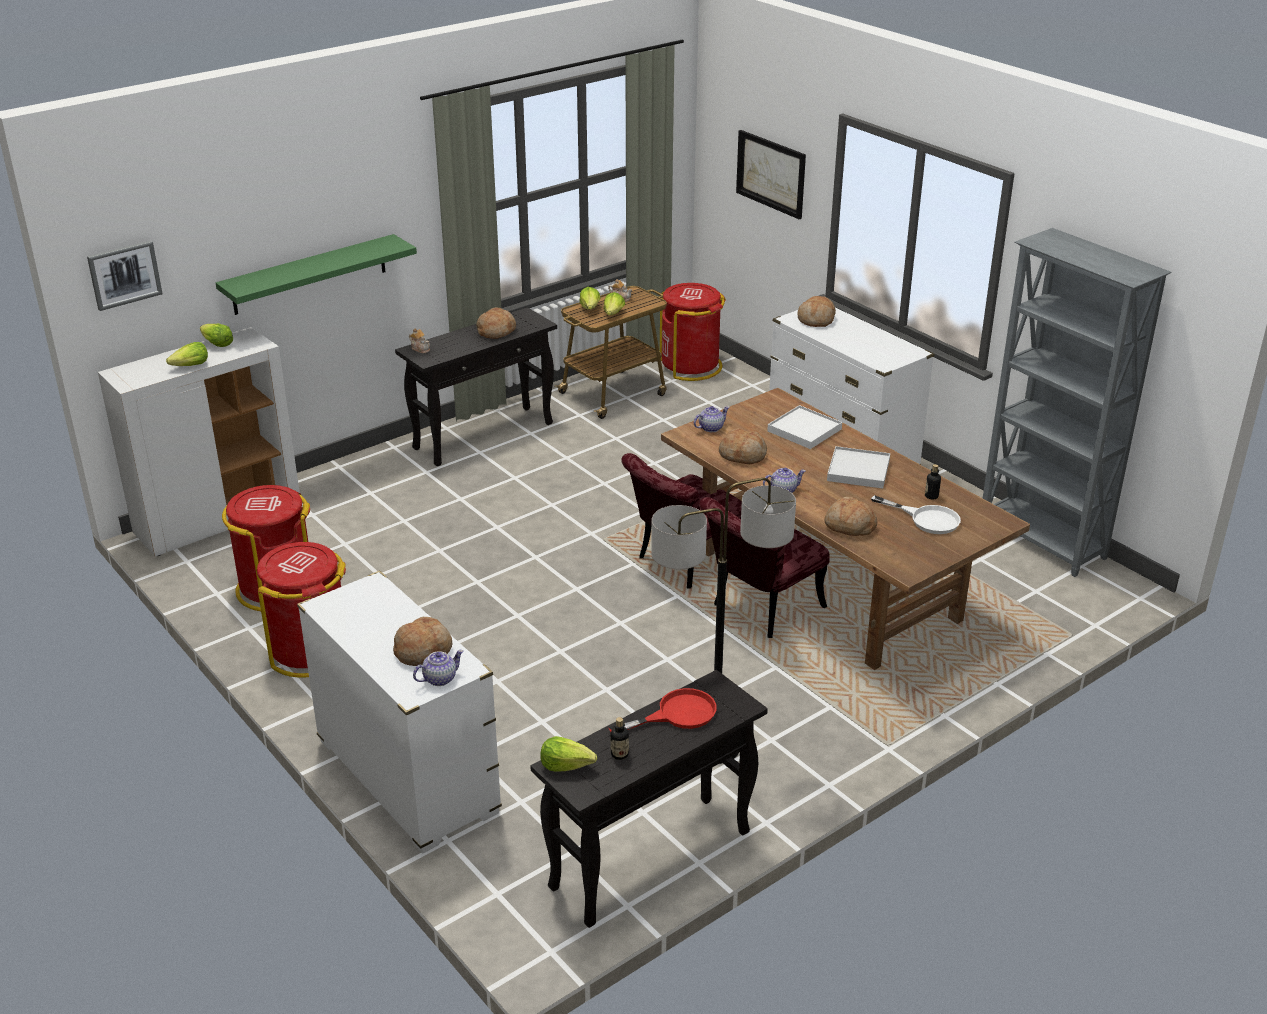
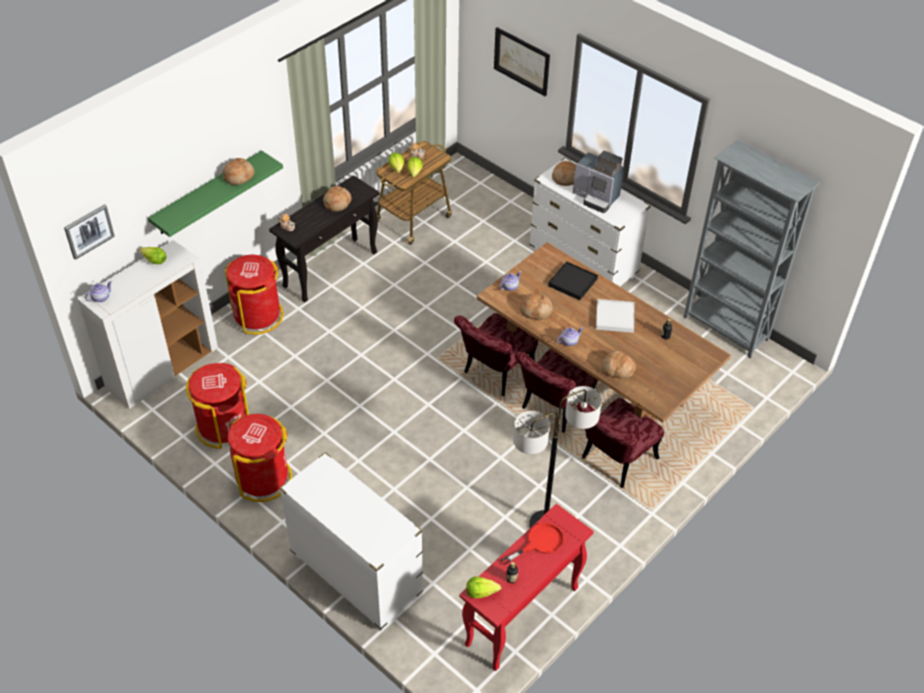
camera: 10 degrees left, 15 degrees up
lettuce [166,342,208,366] -> none
bread [393,617,452,666] -> bread moved to [223,158,255,185]
teapot [413,650,464,686] -> teapot moved to [85,281,112,302]
black console table [530,670,768,928] -> red console table [459,504,594,671]
red trash can [660,283,726,381] -> red trash can moved to [225,255,284,335]
white tray [767,405,842,449] -> black tray [548,261,598,300]
white frying pan [871,495,961,534] -> none
none -> coffee machine [573,151,624,213]
none -> red chair [577,398,664,488]

